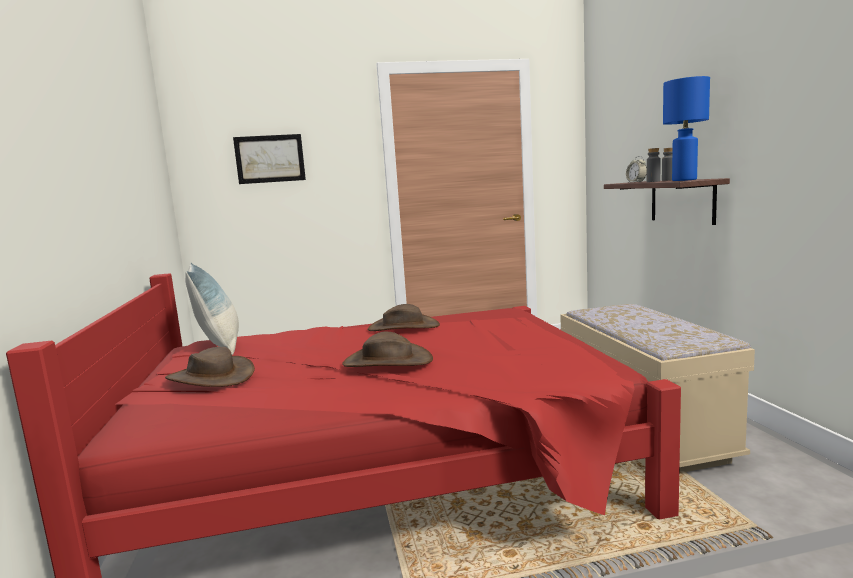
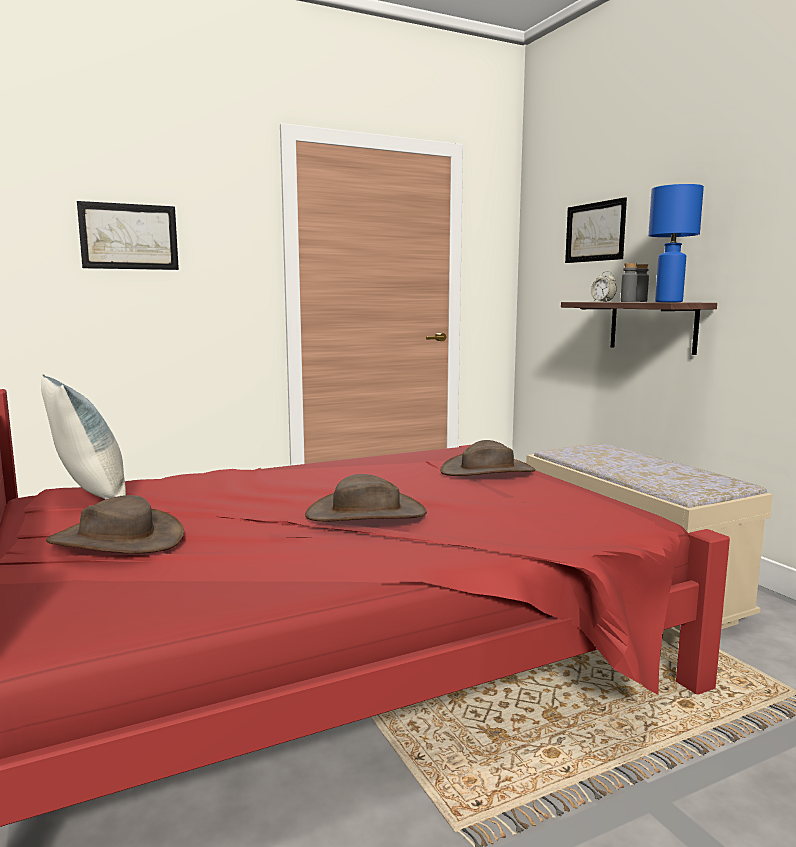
camera: 15 degrees left, 0 degrees up
brown hat [368,304,440,331] -> brown hat moved to [440,440,535,476]
none -> picture [565,197,627,263]

